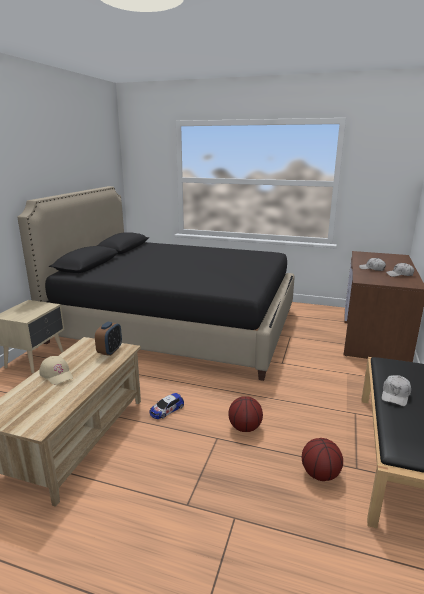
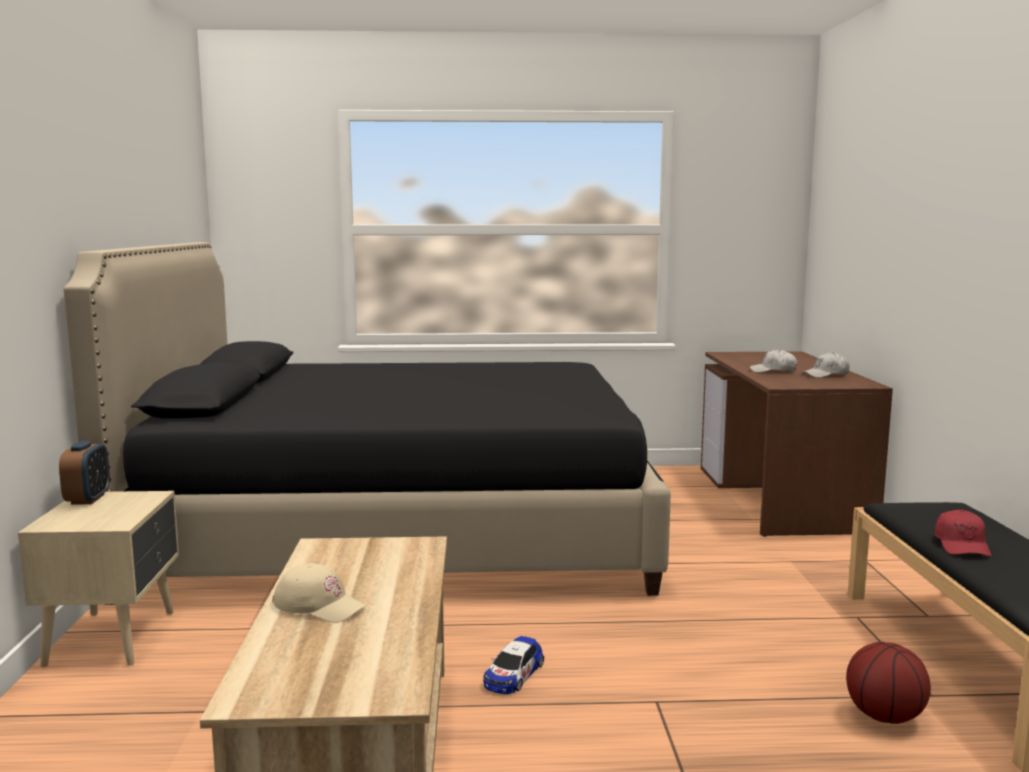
camera: 20 degrees left, 10 degrees down
alarm clock [95,322,122,356] -> alarm clock moved to [59,441,110,505]
basketball [229,396,263,432] -> none
white cap [382,375,411,406] -> red cap [935,509,991,557]

